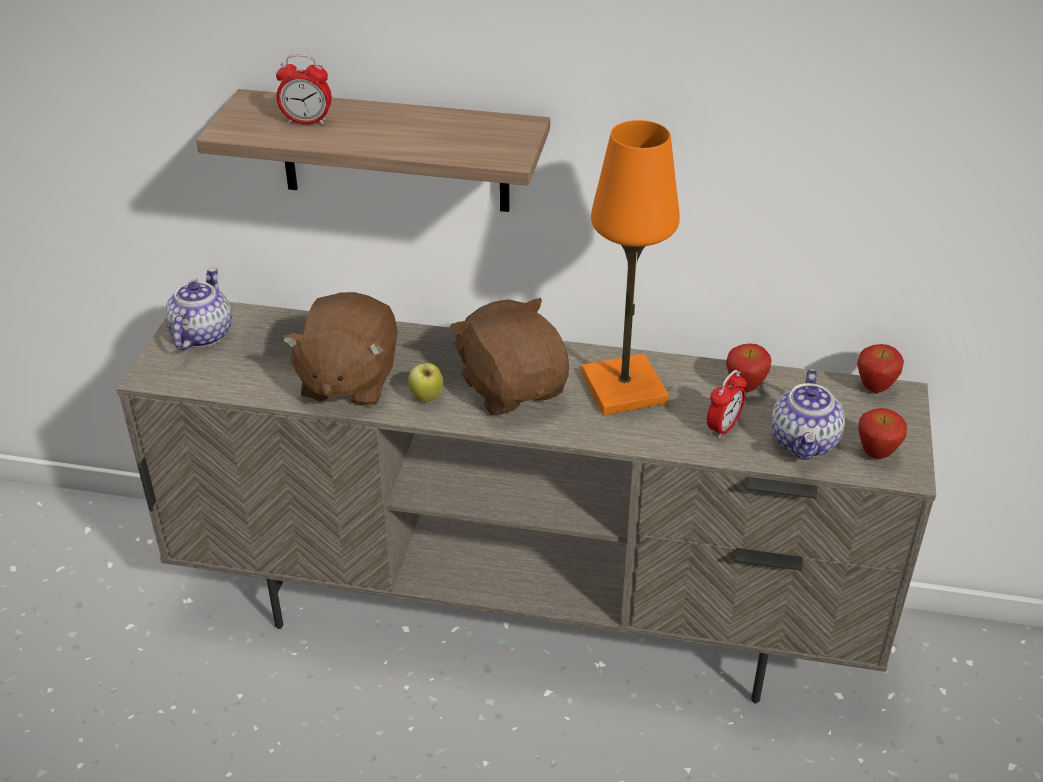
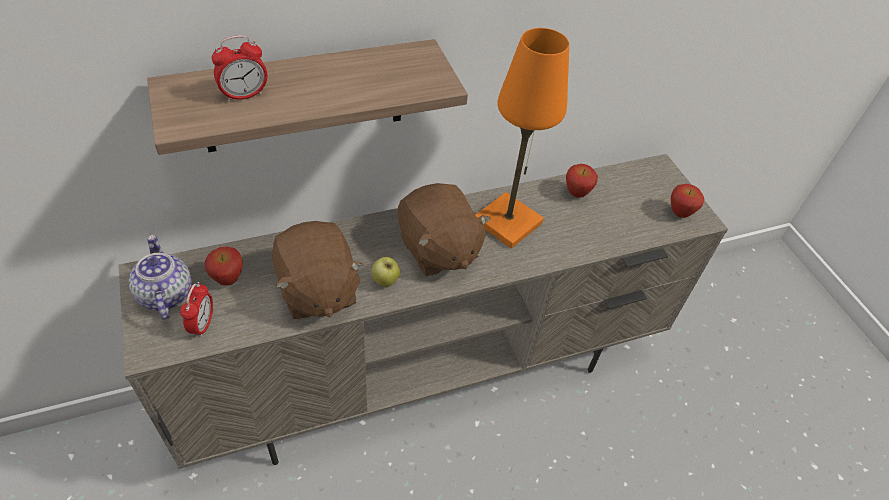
camera: 35 degrees left, 10 degrees up
brown plush toy [450,298,569,415] -> brown plush toy turned 150 degrees counterclockwise [397,183,491,276]
alarm clock [707,370,746,439] -> alarm clock moved to [180,282,213,337]
teapot [771,369,845,460] -> none
apple [857,344,904,393] -> apple moved to [205,246,243,286]

